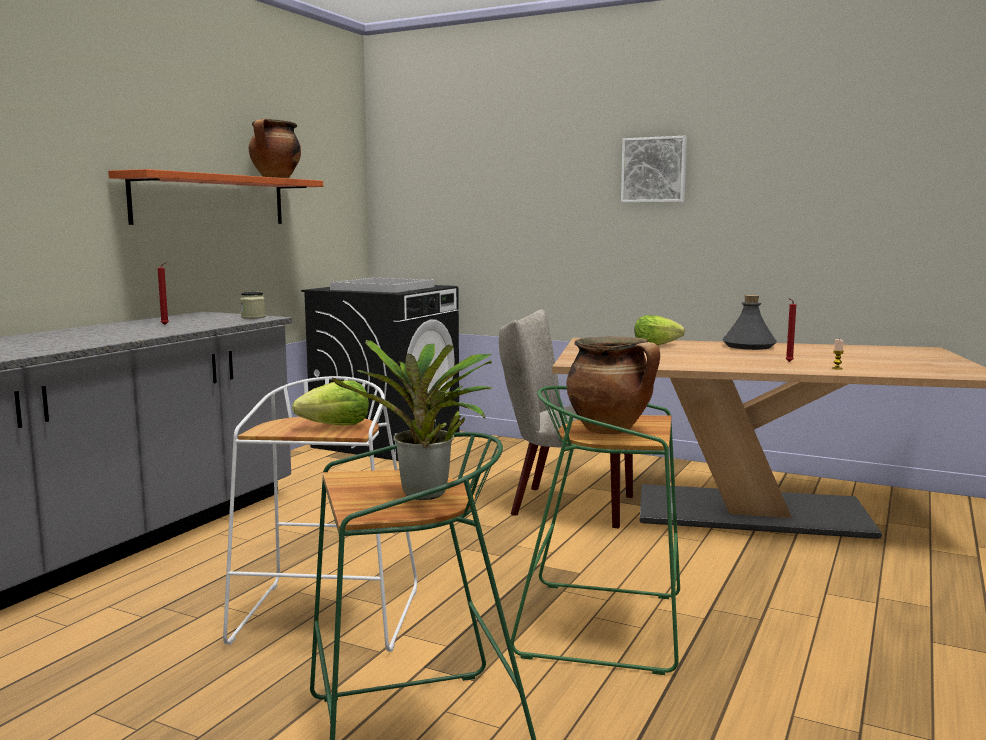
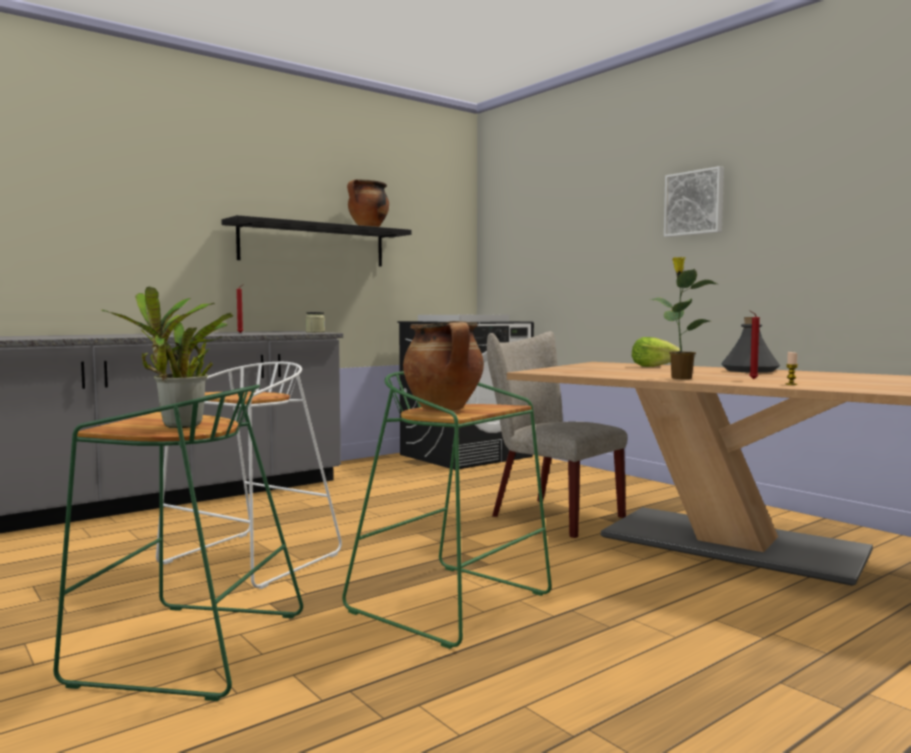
camera: 25 degrees right, 5 degrees down
orange shelf [108,169,323,225] -> black shelf [221,215,411,266]
lettuce [292,380,369,425] -> none
none -> potted plant [649,257,717,379]

